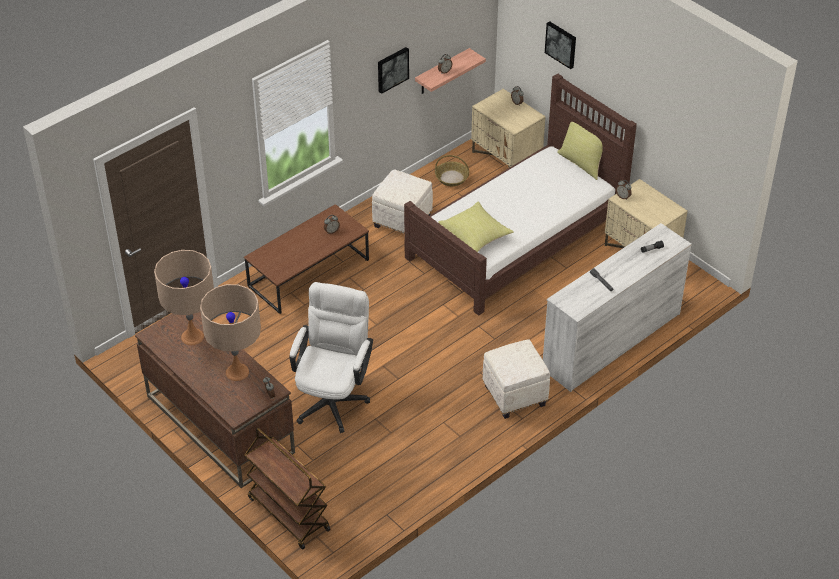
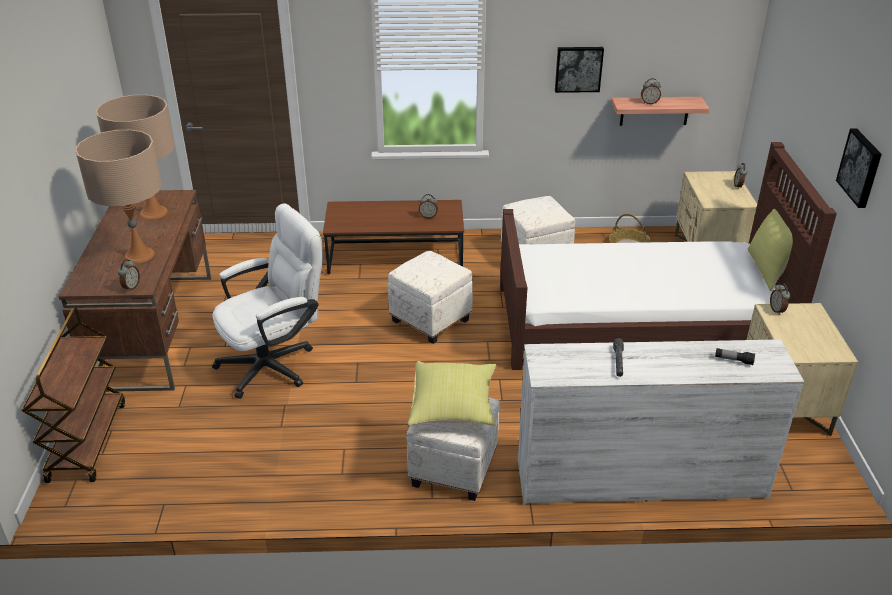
camera: 40 degrees right, 10 degrees down
yellow pillow [438,201,514,252] -> yellow pillow moved to [408,361,496,426]
picture [545,21,576,69] -> picture moved to [836,128,882,208]
none -> white ottoman [388,251,473,344]

